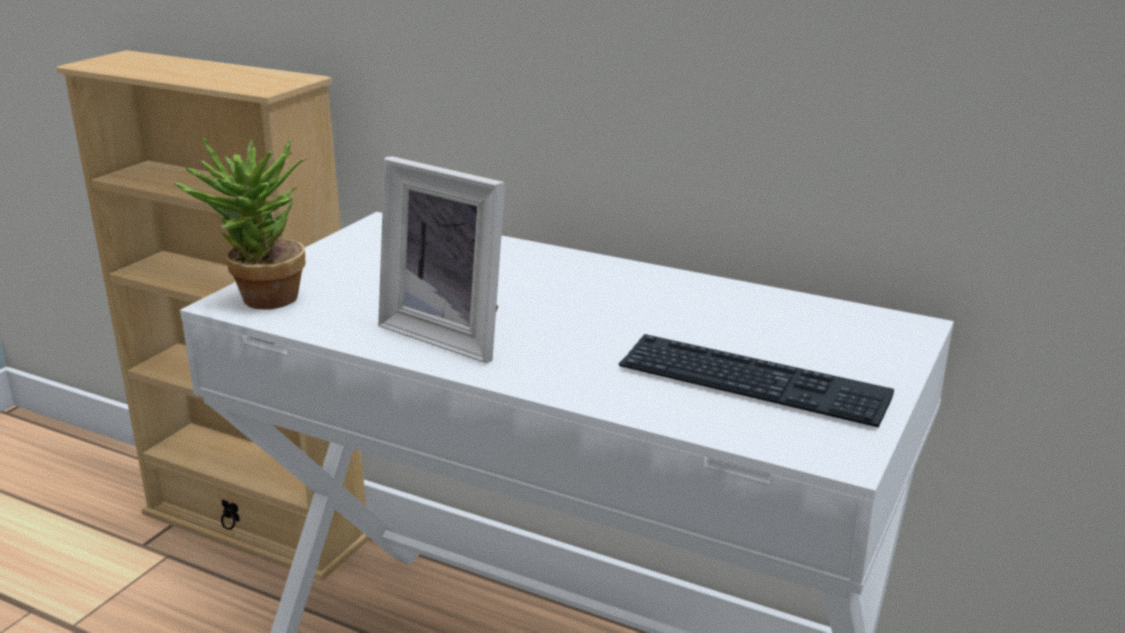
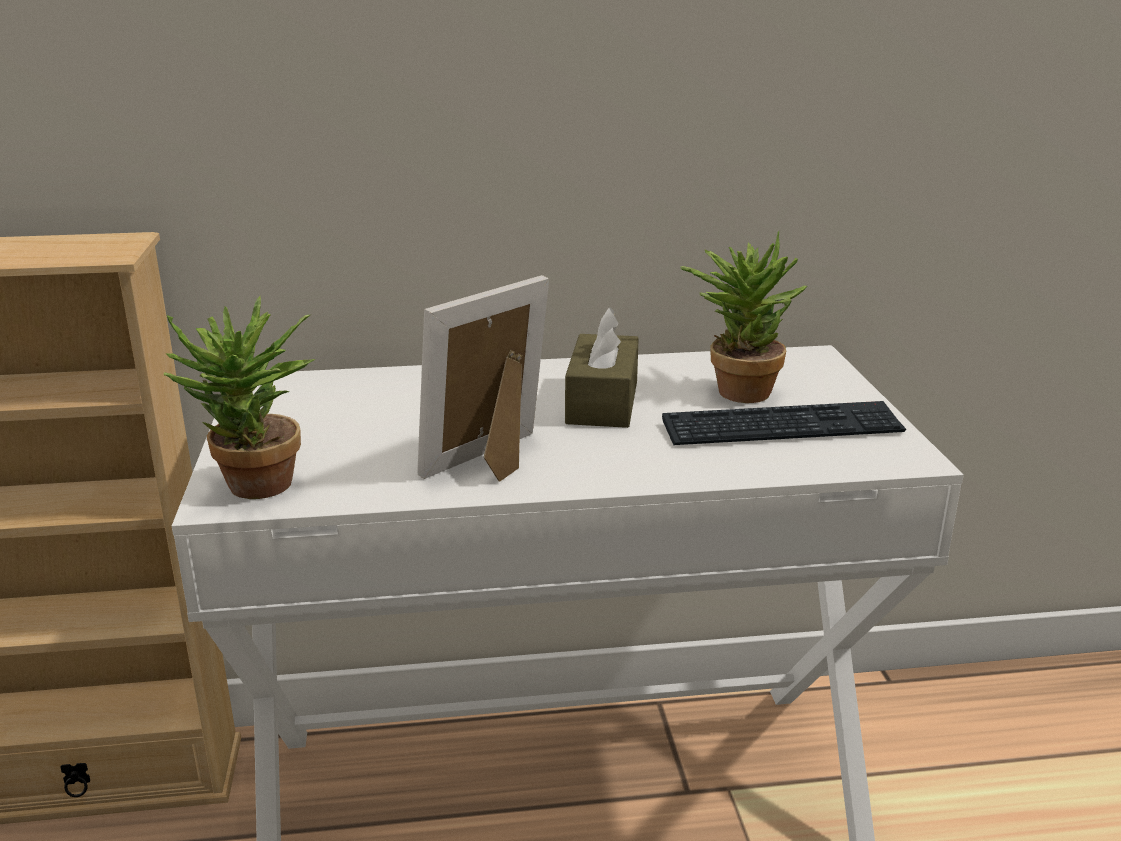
camera: 35 degrees left, 0 degrees up
picture frame [378,156,505,363] -> picture frame turned 135 degrees clockwise [417,275,549,482]
none -> brown tissue box [565,307,639,428]
none -> potted plant [680,231,807,403]

